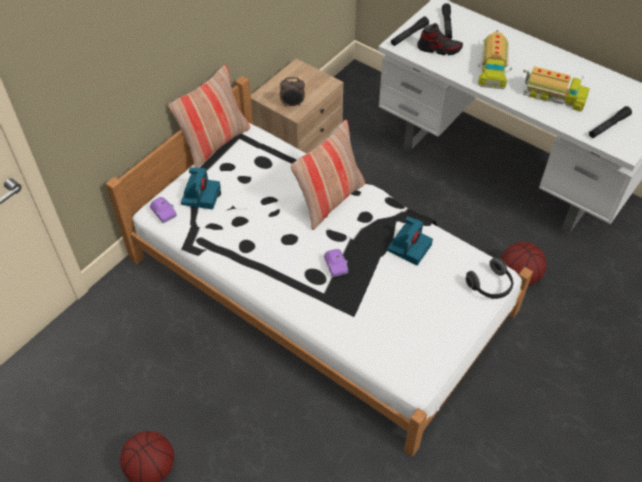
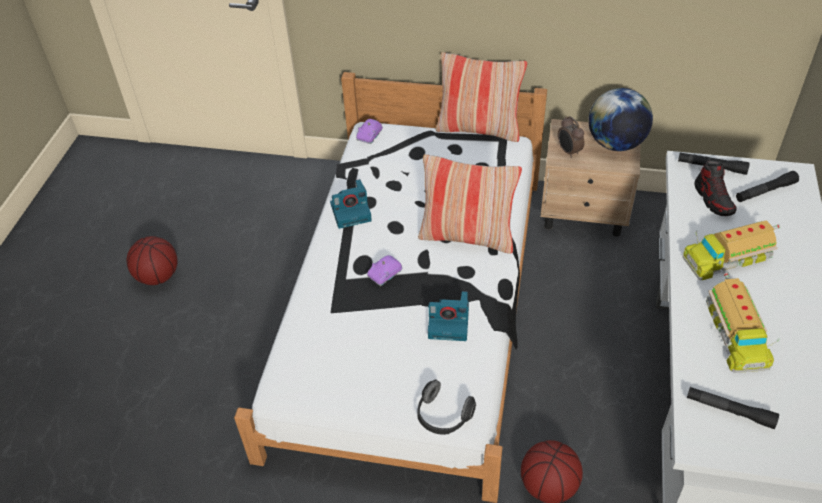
camera: 65 degrees right, 5 degrees down
camera [181,167,221,209] -> camera moved to [330,179,372,229]
none -> globe [588,88,653,151]

